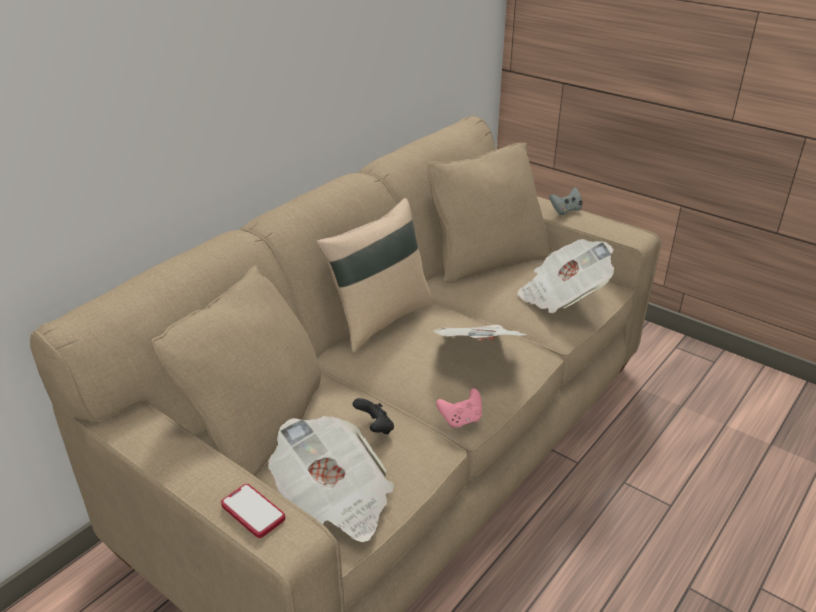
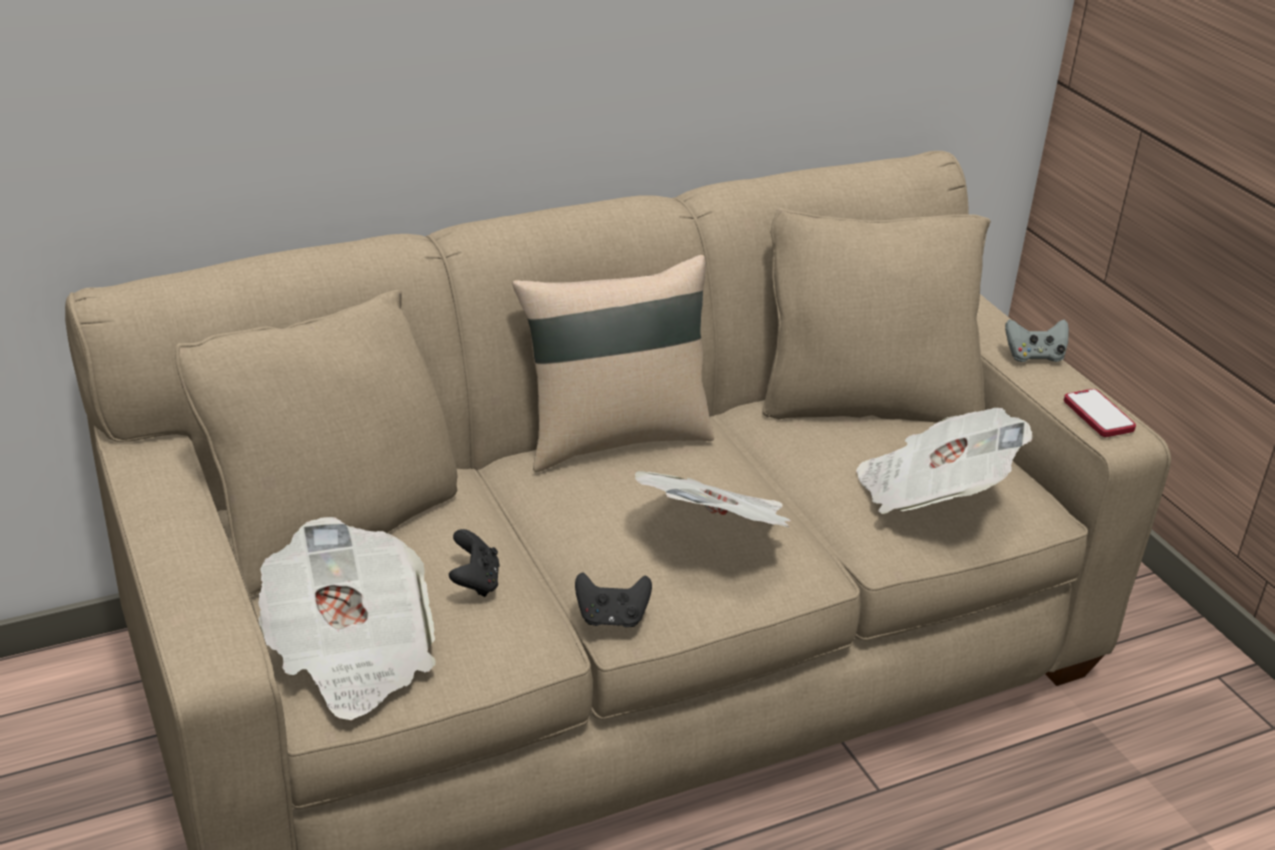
camera: 25 degrees right, 0 degrees up
phone [221,484,285,538] -> phone moved to [1064,389,1136,437]
pink game controller [436,388,482,428] -> black game controller [575,572,652,627]

